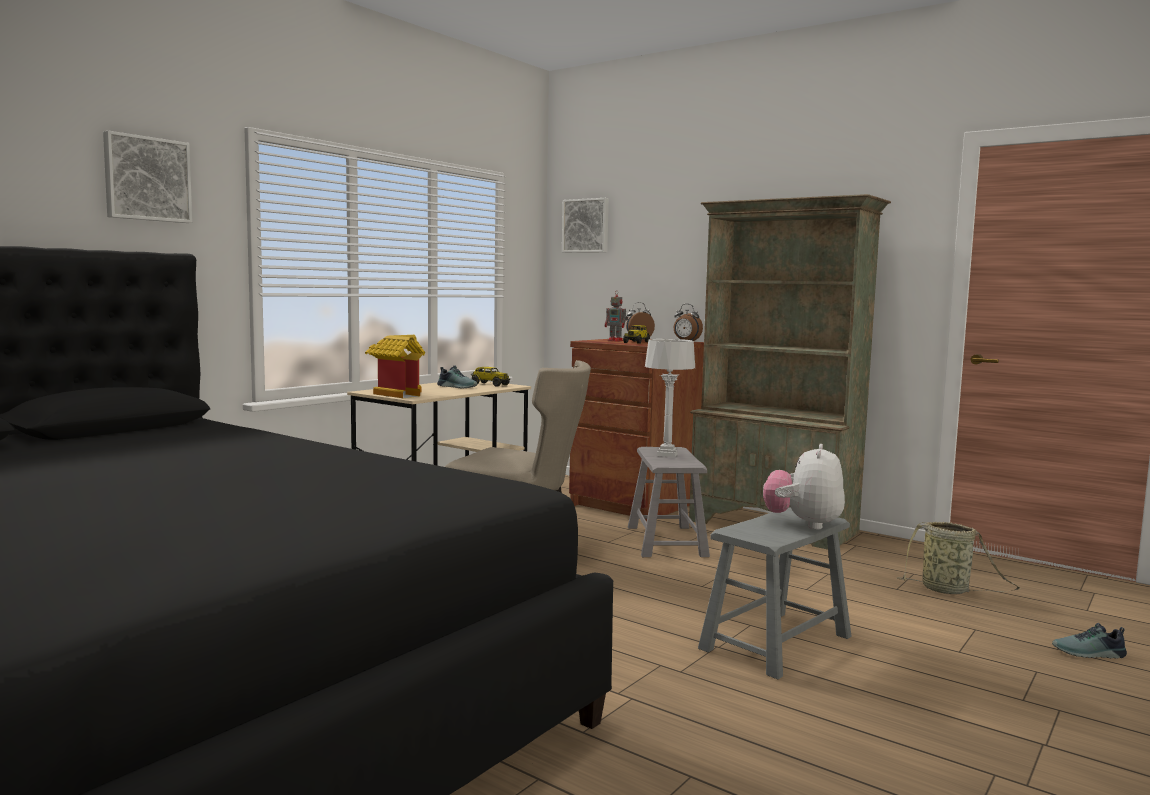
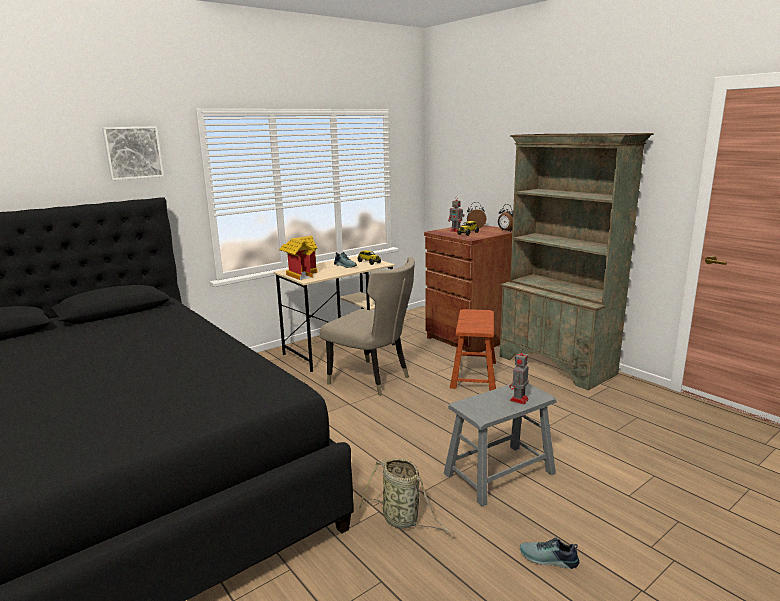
camera: 15 degrees right, 10 degrees up
picture [562,198,609,253] -> none
grey stool [628,447,710,557] -> brown stool [450,309,496,391]
grey table lamp [645,339,695,457] -> none
plush toy [763,444,845,530] -> toy robot [509,349,529,404]
basket [897,522,1020,594] -> basket moved to [358,458,453,534]
shoe [1052,623,1127,659] -> shoe moved to [520,538,579,569]

